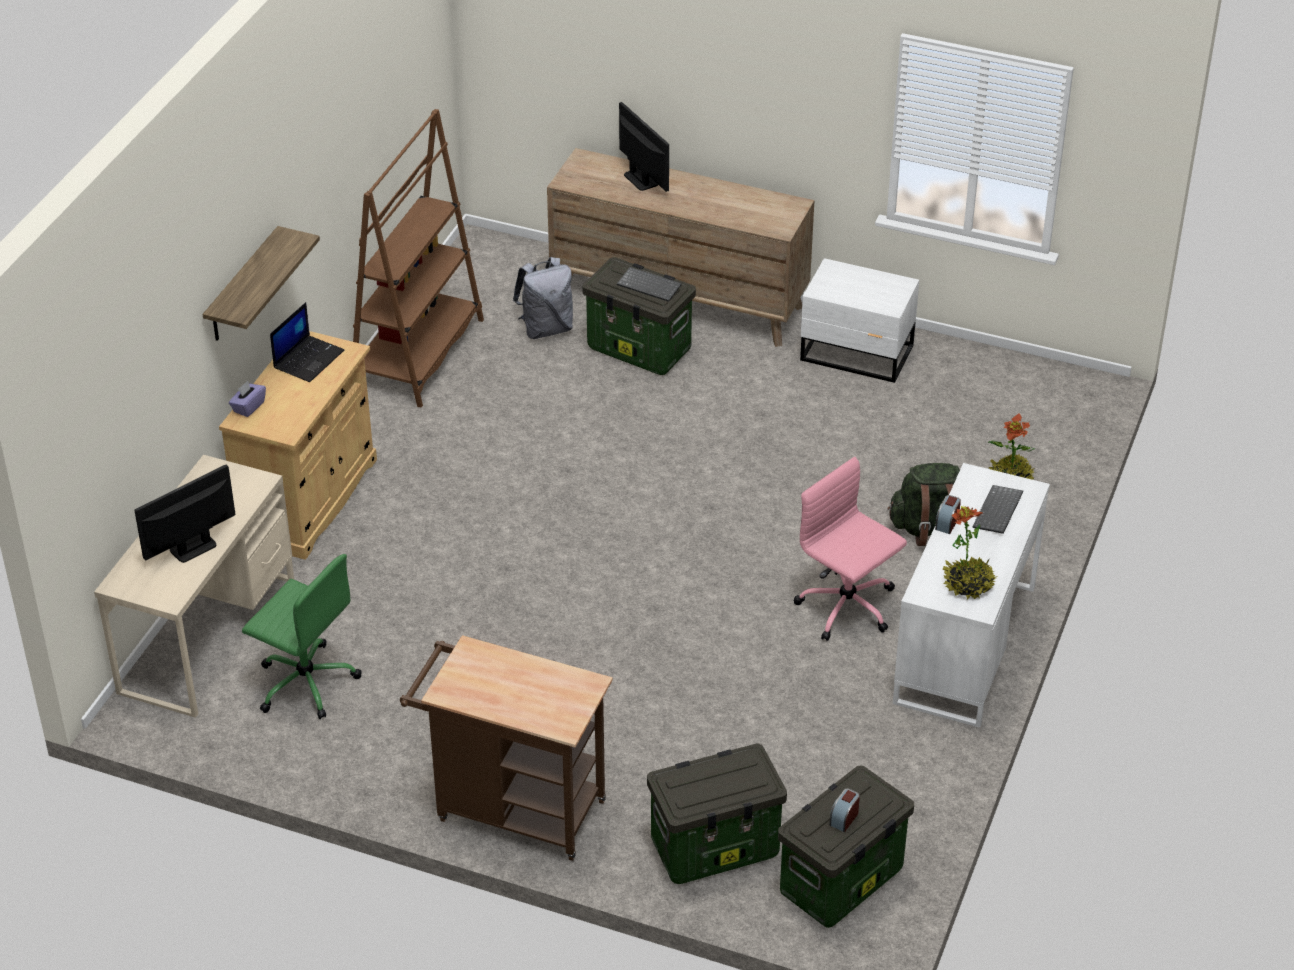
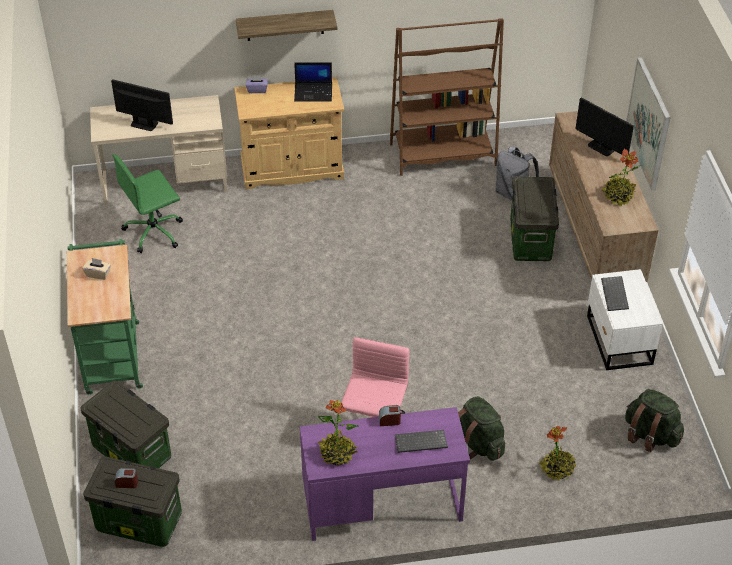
camera: 60 degrees right, 5 degrees up
green office chair [242,554,362,719] -> green office chair turned 60 degrees clockwise [112,154,183,253]
brown cart [400,635,613,861] -> green cart [67,239,143,395]
keyboard [617,267,682,302] -> keyboard moved to [601,276,629,311]
monitor [619,102,669,192] -> monitor turned 105 degrees clockwise [576,97,634,157]
white desk [893,463,1050,728] -> purple desk [300,407,470,541]
none -> beige tissue box [82,258,111,280]
none -> potted plant [602,149,641,206]
none -> green backpack [625,389,684,452]
none -> picture [626,57,671,191]

